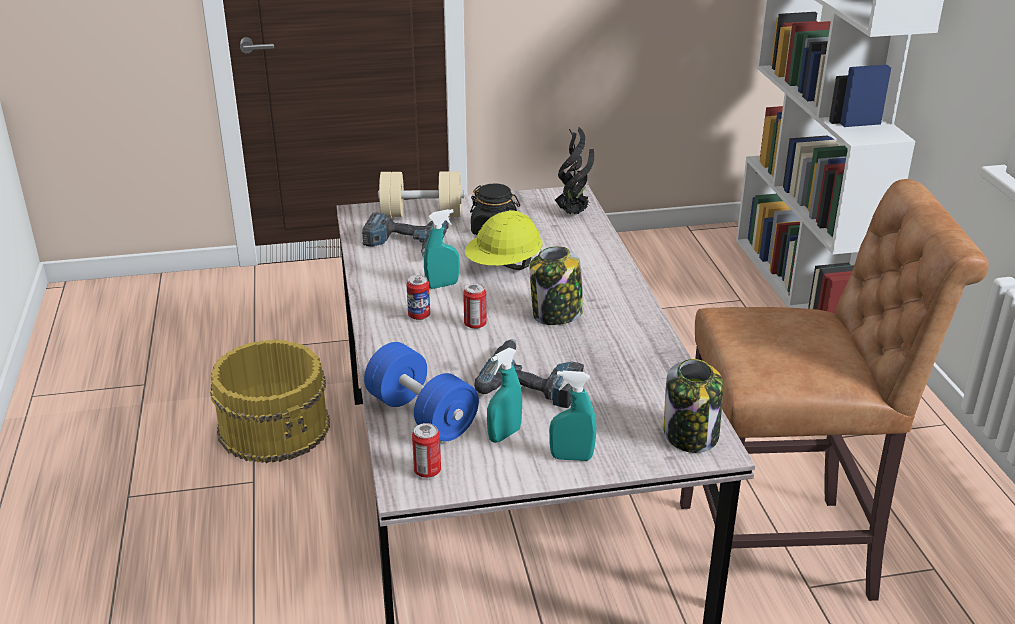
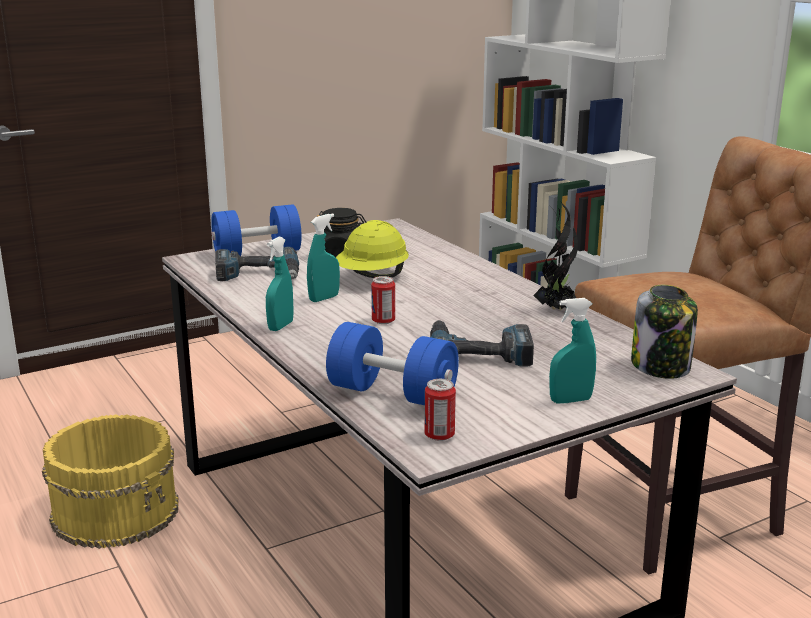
camera: 20 degrees left, 10 degrees down
beige dumbbell [378,171,464,217] -> blue dumbbell [211,204,302,256]
can [406,275,430,320] -> none
turquoise spray bottle [487,348,522,443] -> turquoise spray bottle moved to [266,237,294,331]
jar [530,246,584,325] -> none
potted plant [555,127,594,215] -> potted plant moved to [533,203,578,310]

